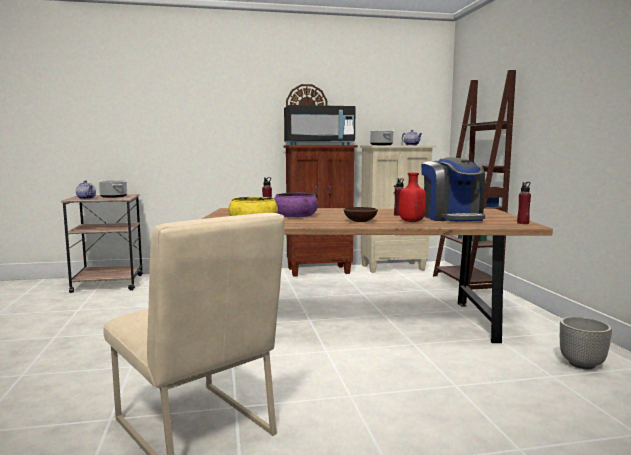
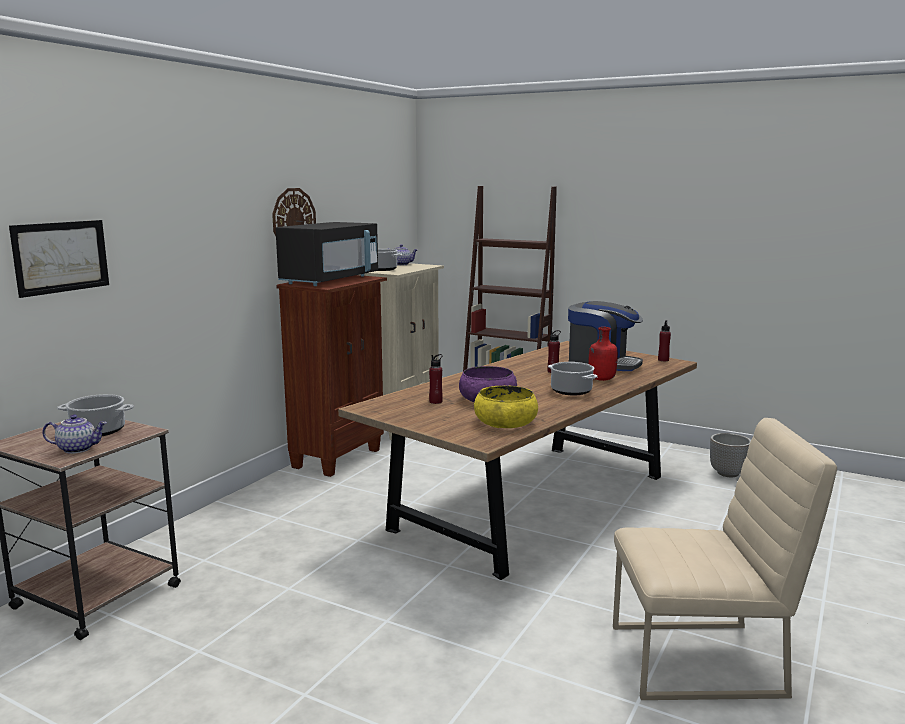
camera: 50 degrees left, 5 degrees up
brown bowl [344,207,378,222] -> cooking pot [548,362,597,395]
none -> picture [9,220,109,298]

